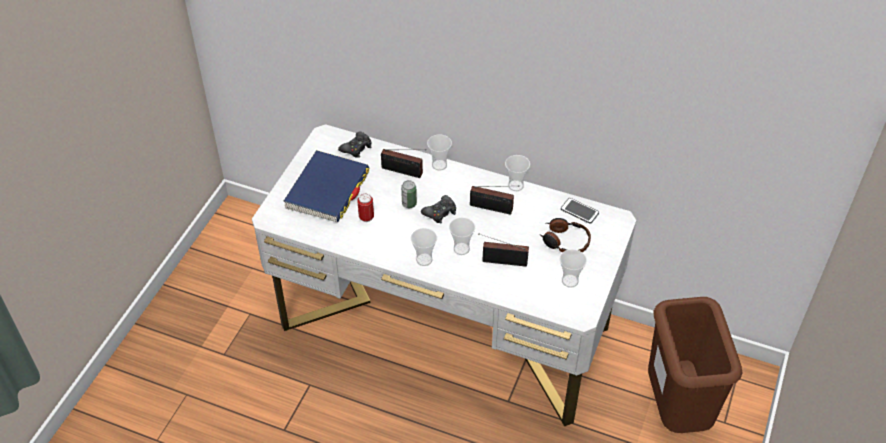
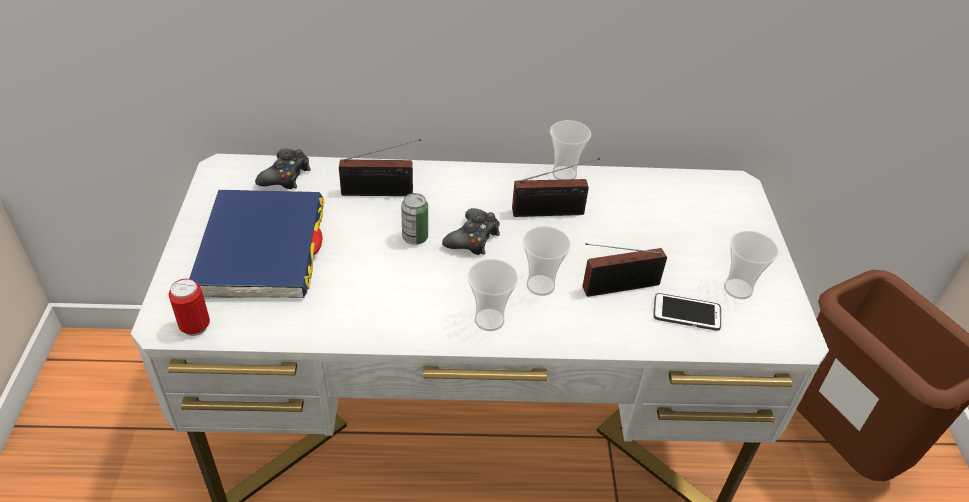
camera: 25 degrees left, 5 degrees down
can [357,194,374,222] -> can moved to [168,279,210,336]
cup [427,134,452,171] -> none
headphones [539,218,591,252] -> none
phone [561,198,599,224] -> phone moved to [654,293,721,331]

